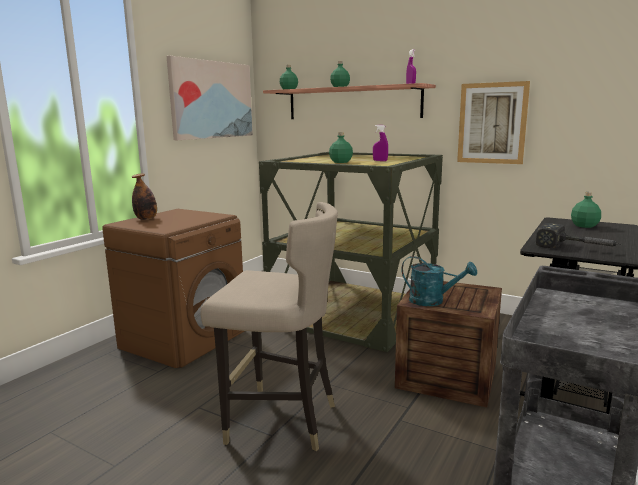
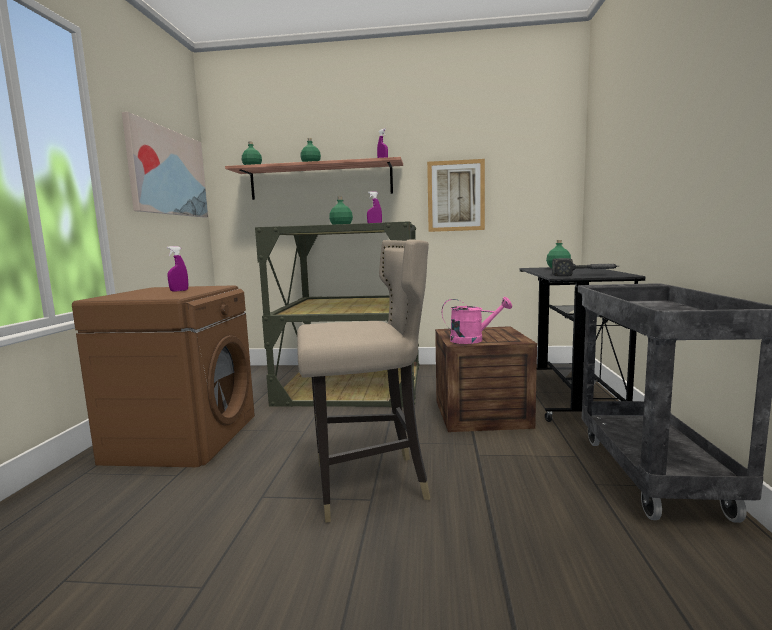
camera: 25 degrees left, 5 degrees down
bottle [132,173,157,220] -> none
turquoise watering can [401,256,477,306] -> pink watering can [442,297,512,344]
none -> purple spray bottle [167,246,188,291]

